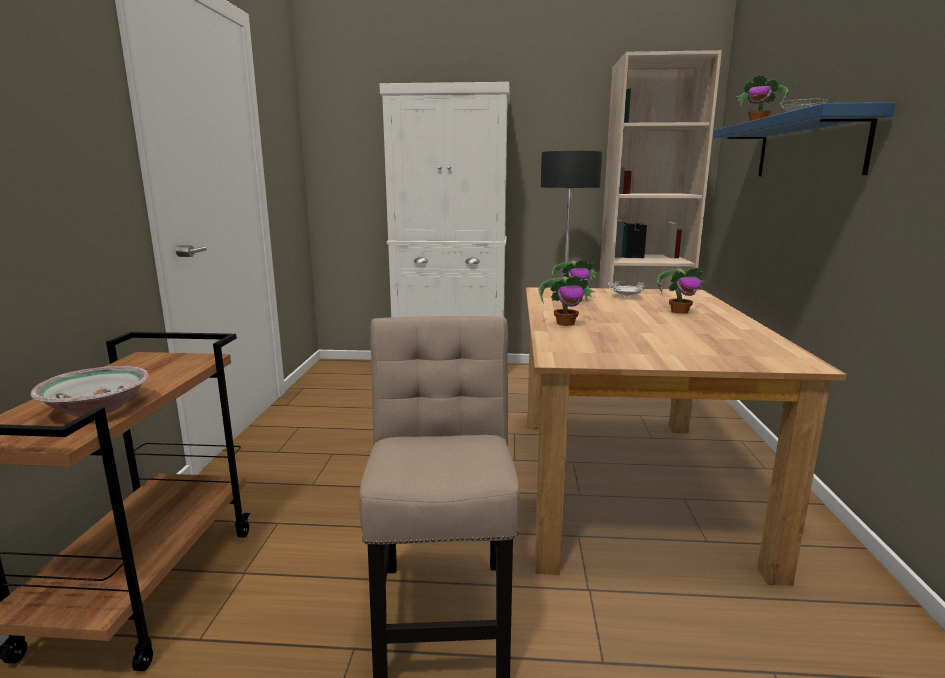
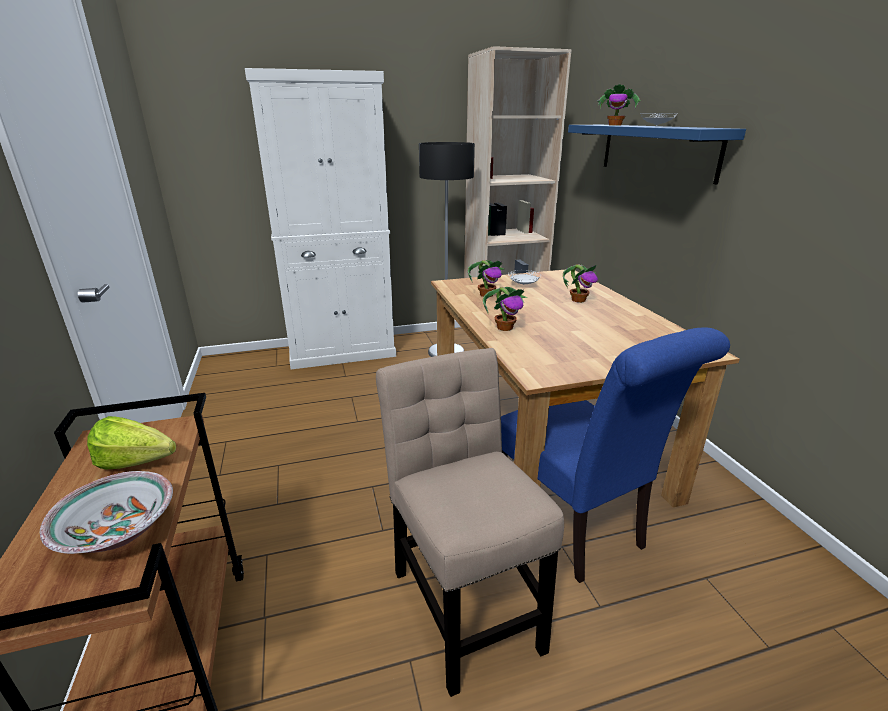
camera: 20 degrees left, 10 degrees up
none -> lettuce [87,416,176,469]
none -> blue chair [501,327,730,583]

